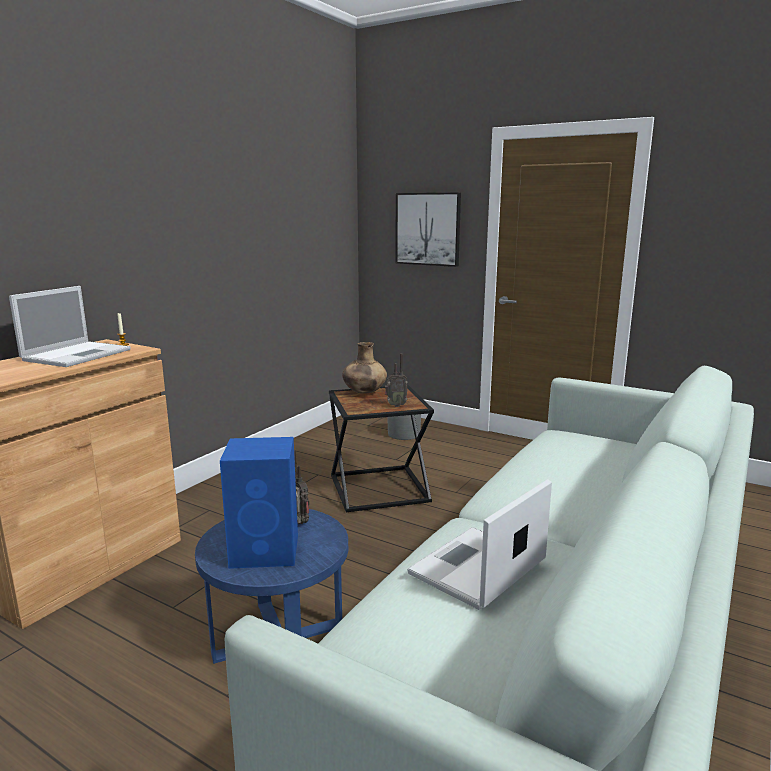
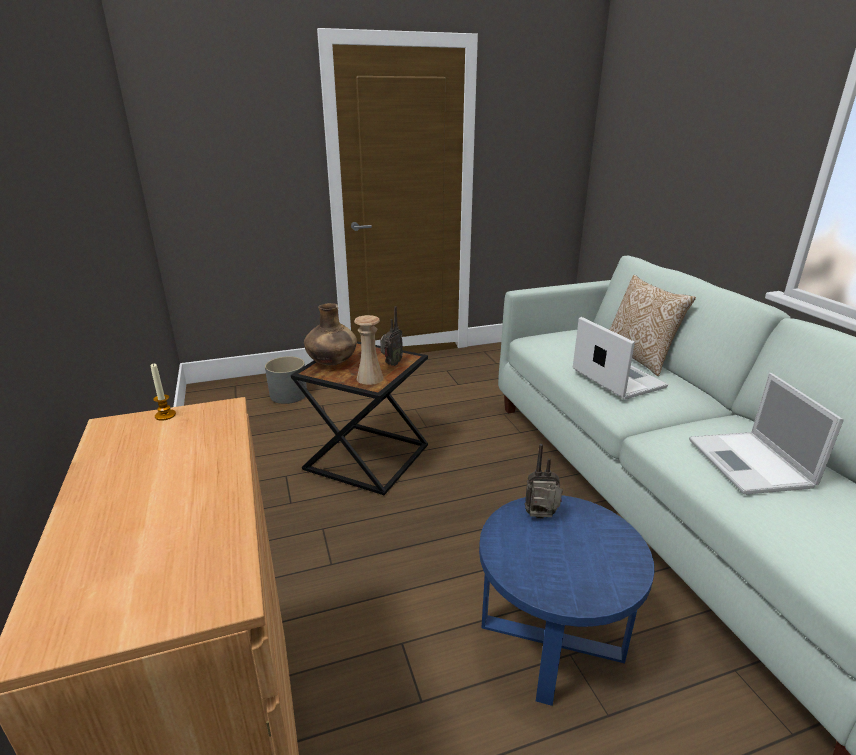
camera: 50 degrees left, 10 degrees up
laptop [9,286,131,367] -> laptop moved to [573,317,668,399]
blue speaker [220,437,298,569] -> none
picture [395,193,461,267] -> none
none -> beige vase [354,315,383,385]
none -> pillow [609,275,696,376]

